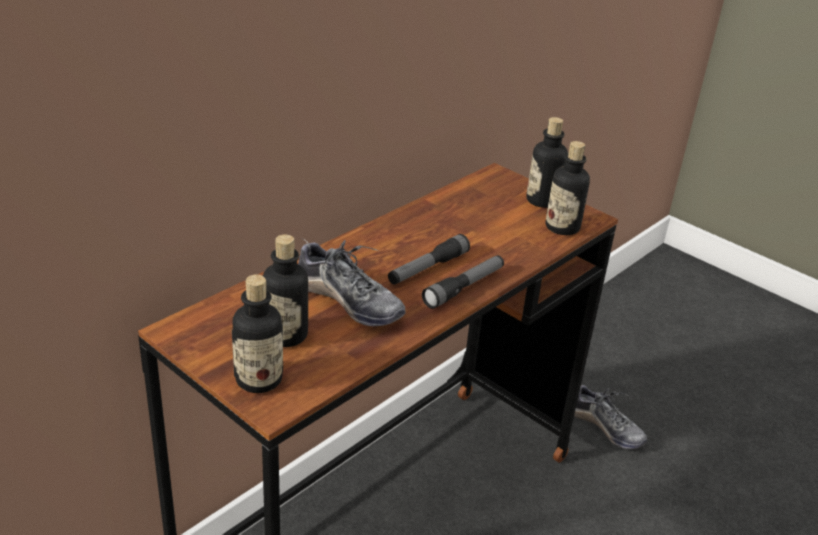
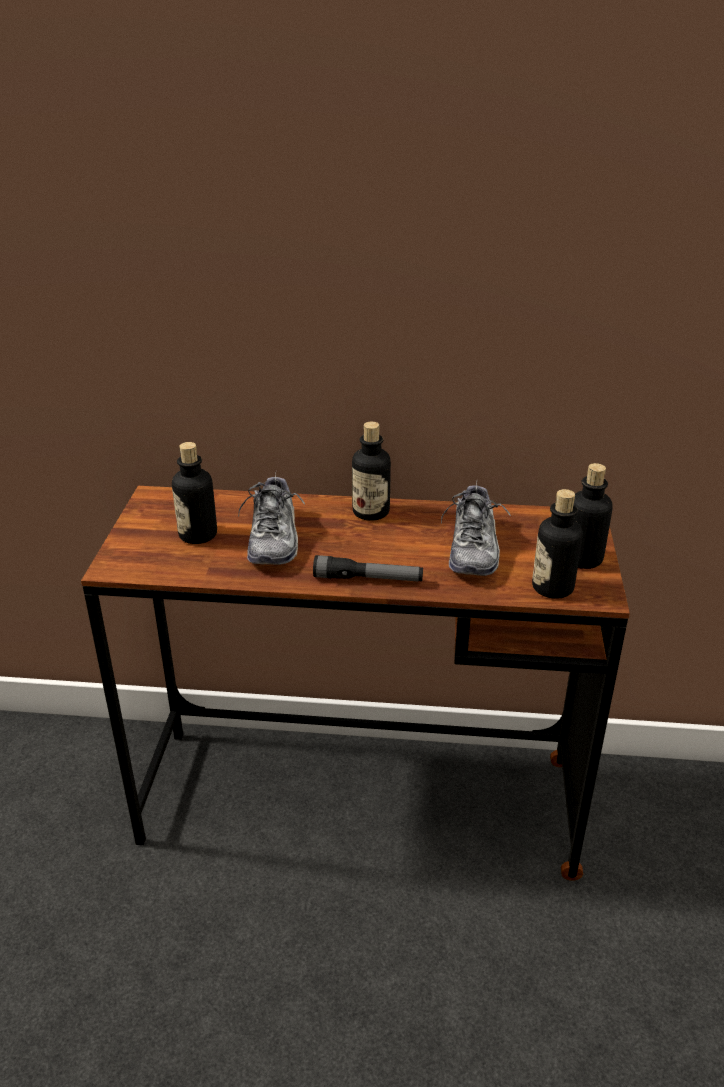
camera: 55 degrees right, 0 degrees up
bottle [232,274,283,393] -> bottle moved to [352,422,391,521]
flashlight [388,234,470,284] -> none
shoe [574,385,647,449] -> shoe moved to [441,483,511,576]

